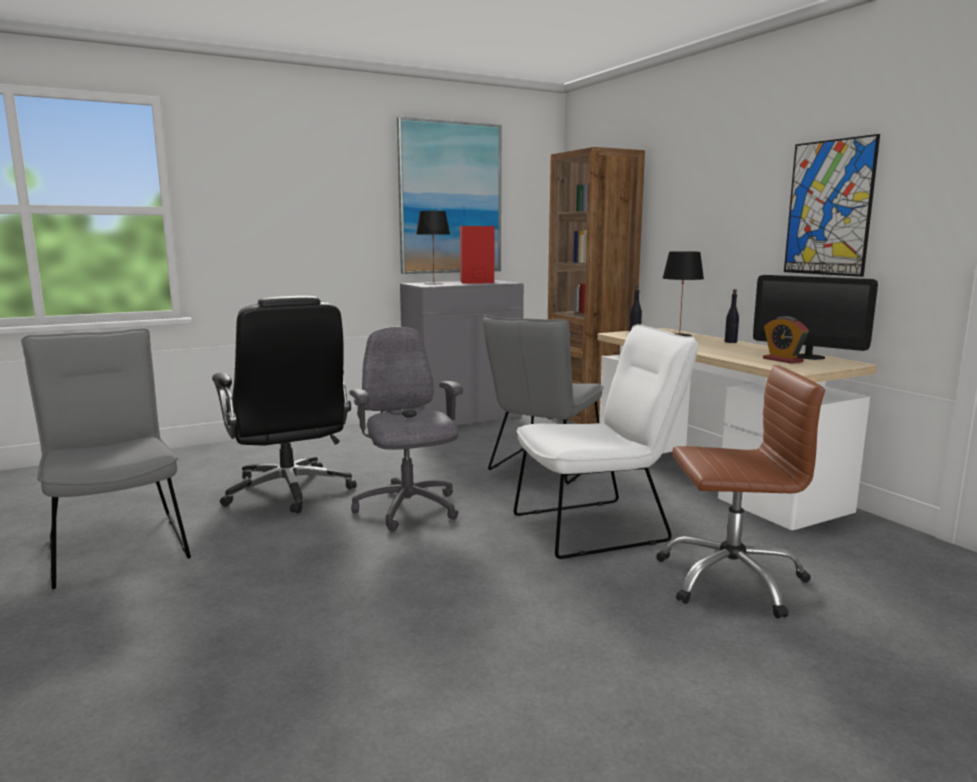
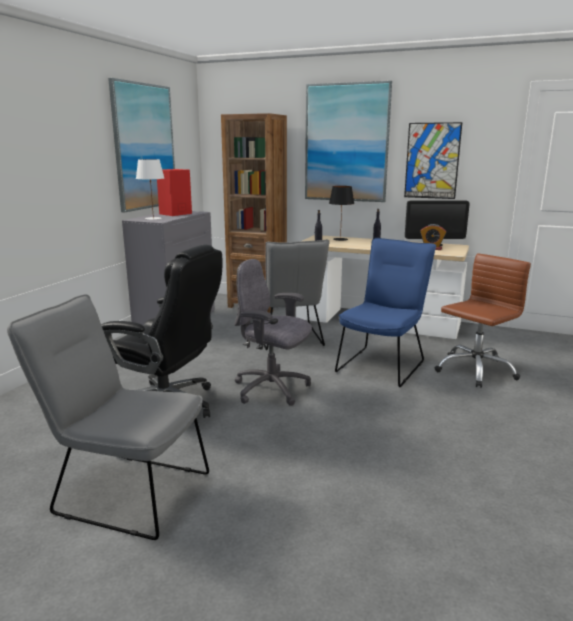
camera: 40 degrees left, 5 degrees up
black table lamp [416,211,450,285] -> white table lamp [136,159,164,220]
white chair [514,324,699,559] -> blue chair [335,238,436,387]
none -> picture [305,81,392,202]

